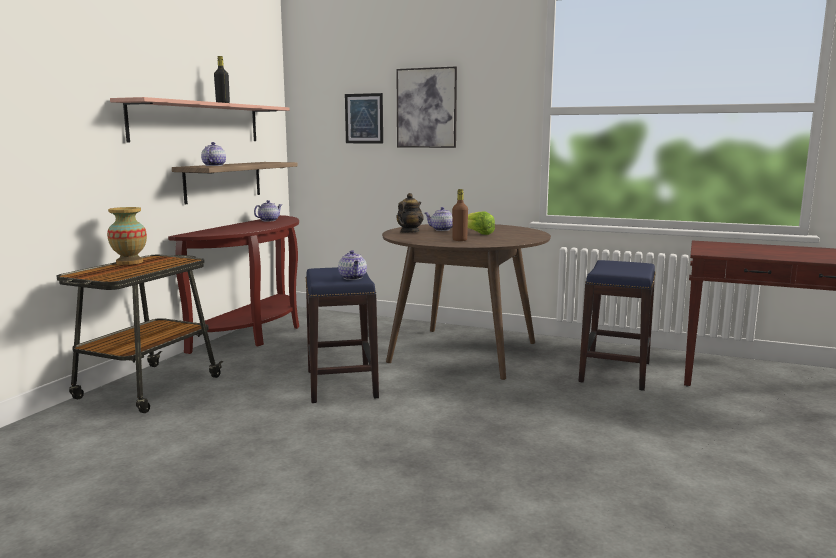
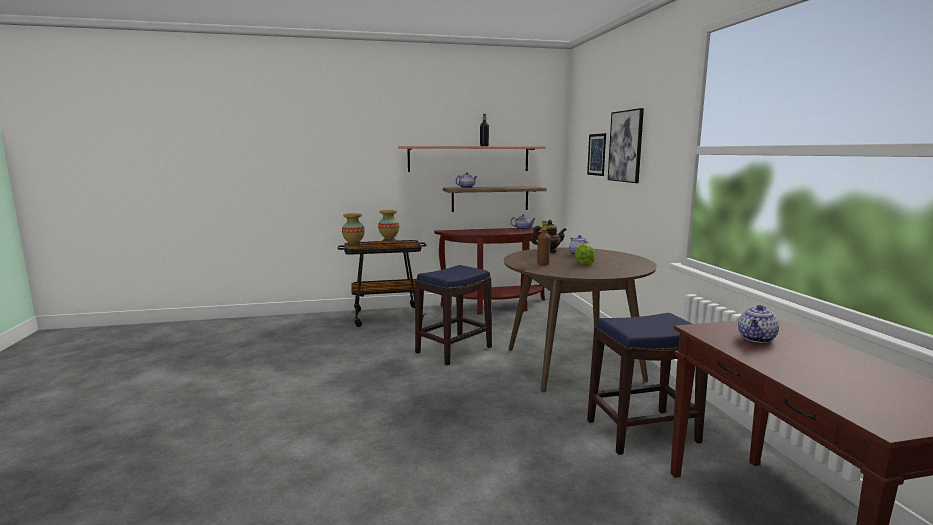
camera: 55 degrees right, 0 degrees up
teapot [338,250,367,280] -> teapot moved to [738,305,779,343]
none -> vase [342,213,365,249]

